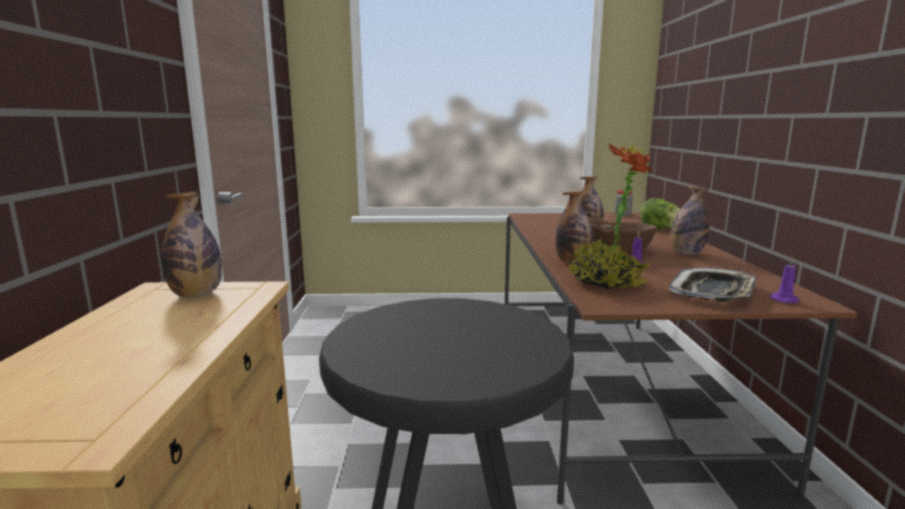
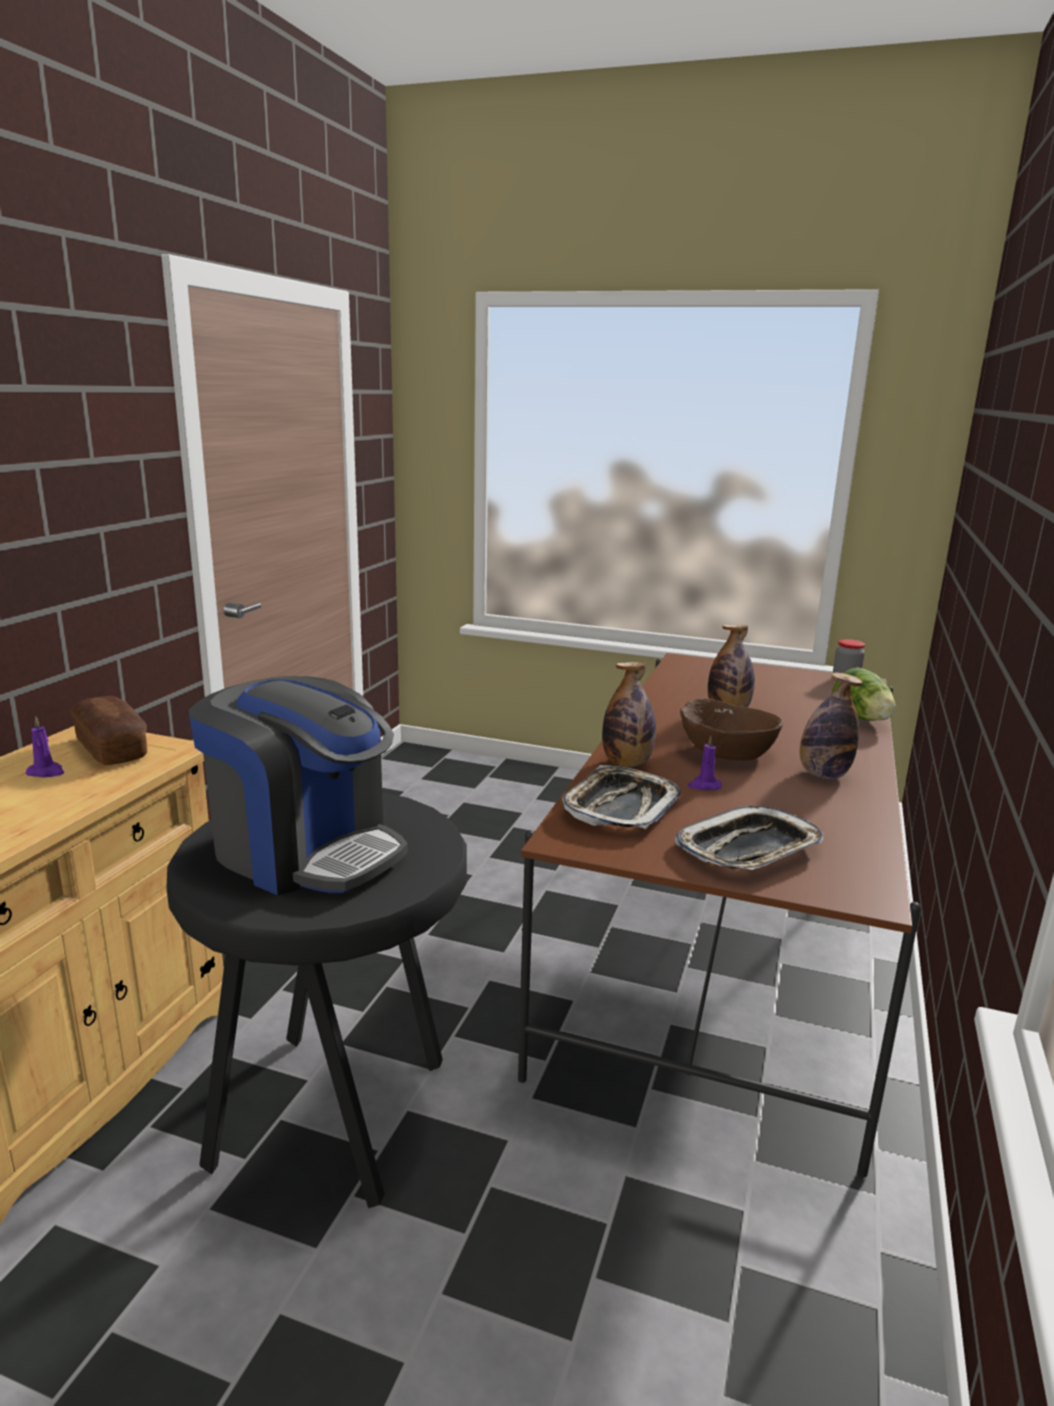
camera: 20 degrees right, 5 degrees up
bottle [161,191,222,297] -> bread [70,696,147,765]
potted plant [569,144,652,289] -> tray [562,765,681,829]
purple candle [770,257,799,303] -> purple candle moved to [26,717,64,777]
none -> coffee machine [189,676,408,895]

